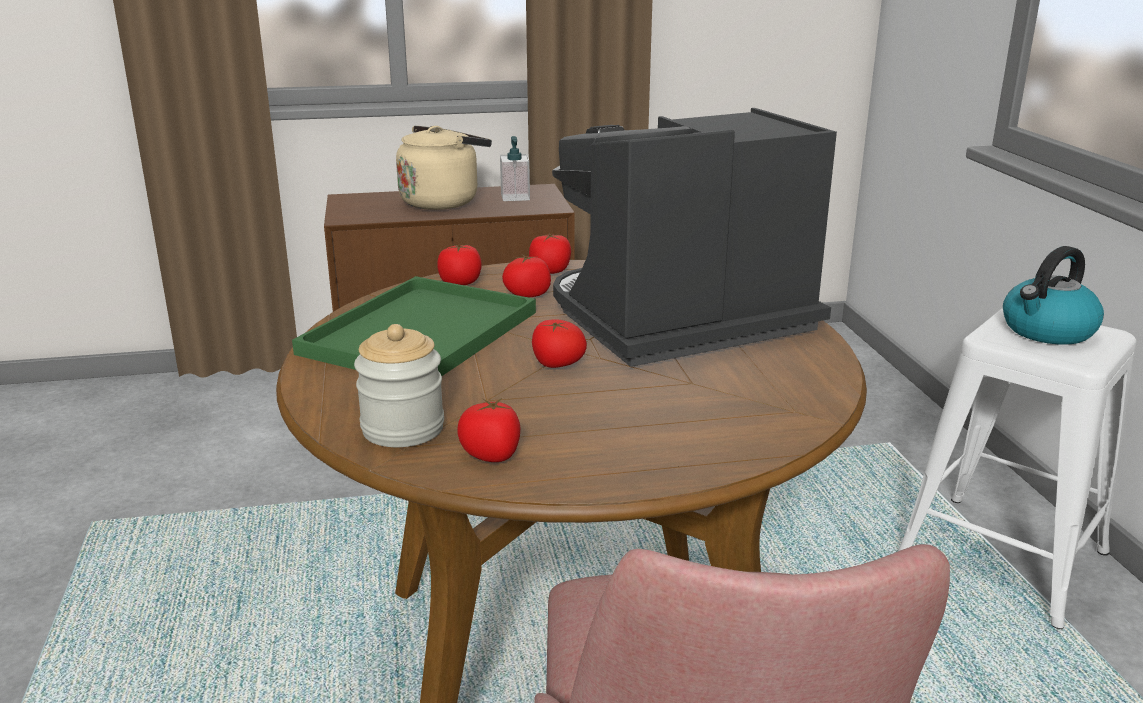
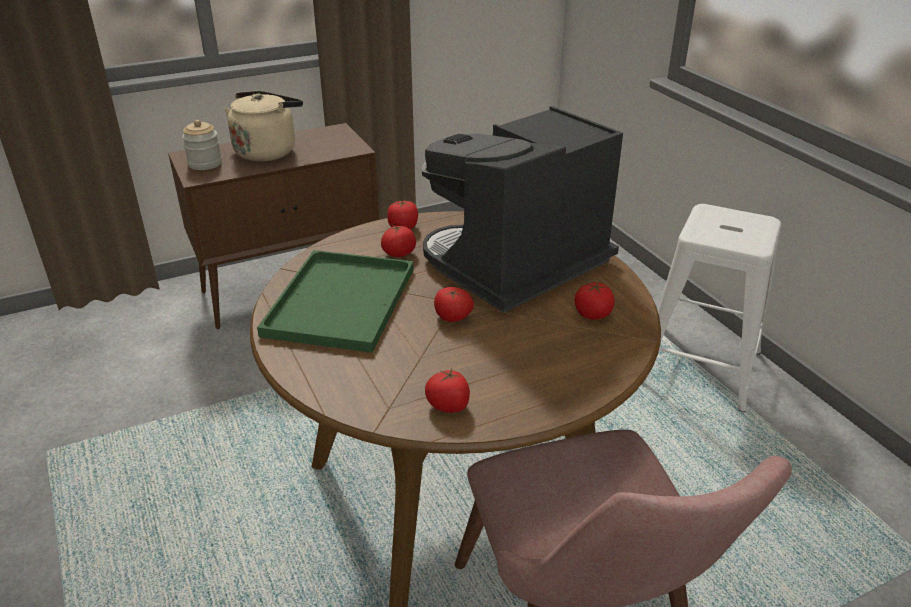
camera: 15 degrees left, 10 degrees up
jar [354,324,444,447] -> jar moved to [182,120,222,170]
tomato [437,244,482,285] -> tomato moved to [575,282,615,320]
soap dispenser [500,136,530,201] -> none
kettle [1003,246,1104,345] -> none

